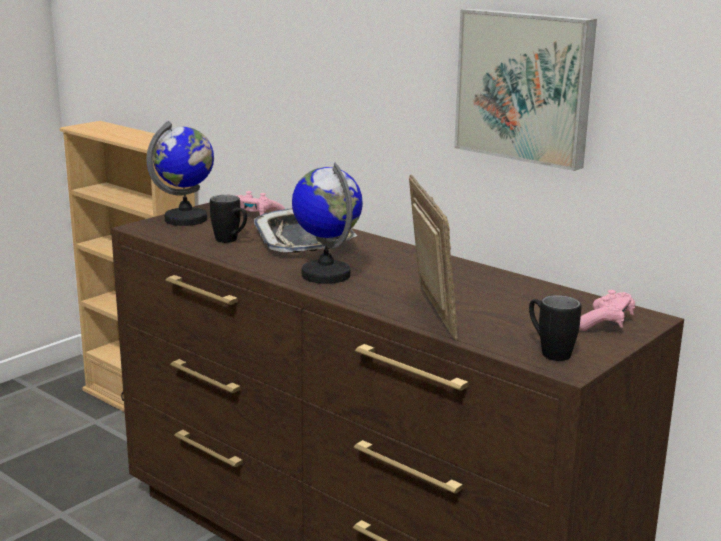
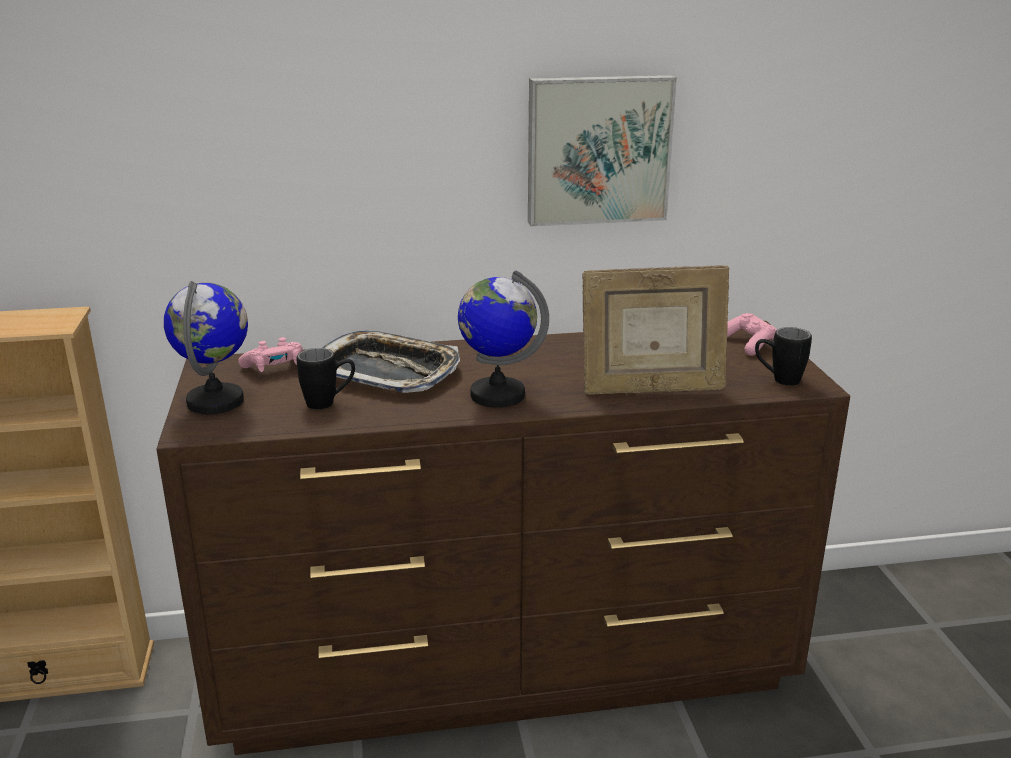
camera: 50 degrees left, 5 degrees up
picture frame [409,174,458,340] -> picture frame turned 150 degrees clockwise [582,265,729,395]

